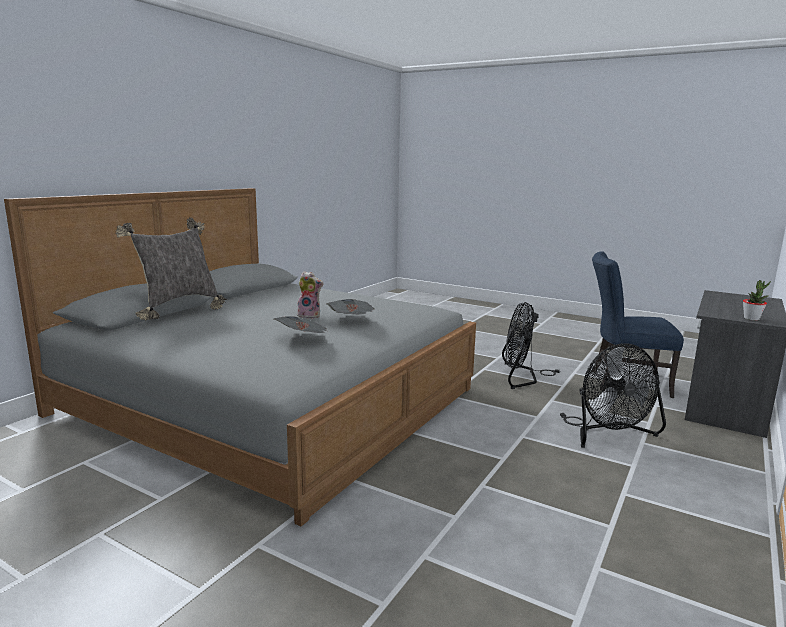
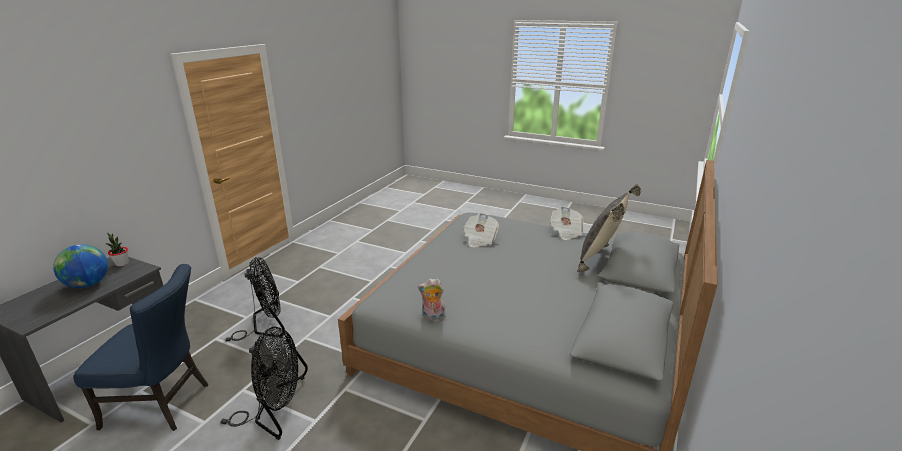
camera: 175 degrees right, 10 degrees up
plush toy [296,271,323,319] -> plush toy moved to [418,278,446,321]
newspaper [326,299,375,315] -> newspaper moved to [550,206,584,240]
black fan [560,343,666,448] -> black fan turned 90 degrees clockwise [225,257,285,341]
none -> globe [53,244,108,288]

